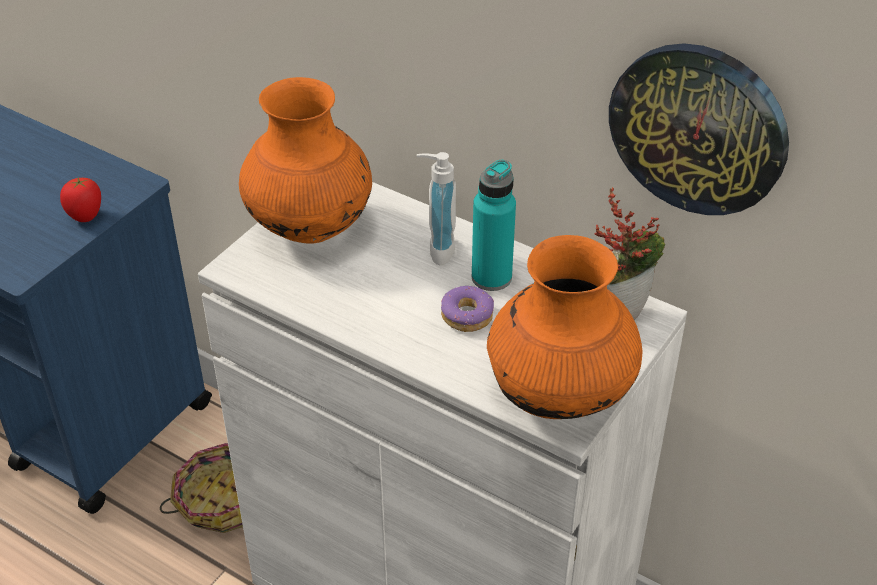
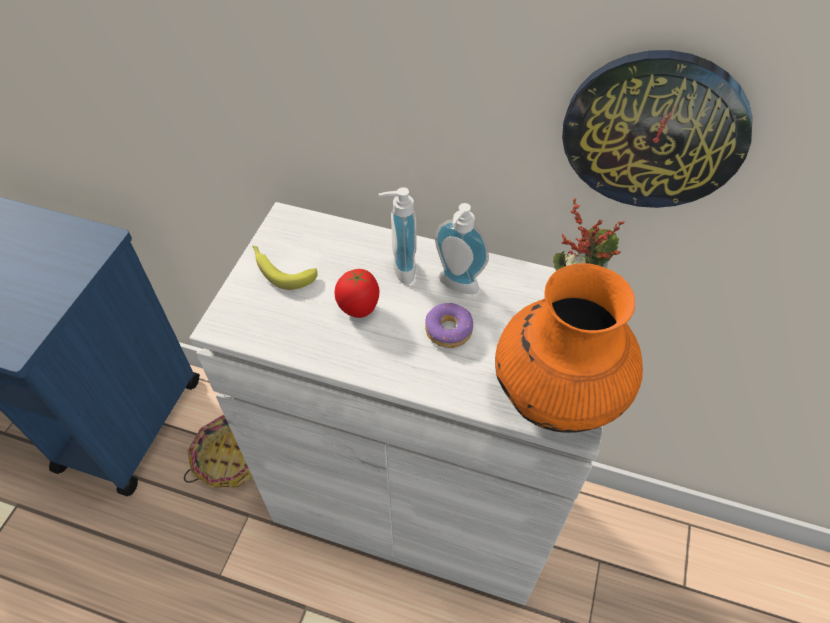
camera: 15 degrees left, 10 degrees up
tomato [60,177,101,222] -> tomato moved to [334,269,379,318]
orange vase [239,77,372,244] -> banana [252,246,318,290]
turquoise bottle [472,160,516,291] -> soap dispenser [435,203,489,294]

